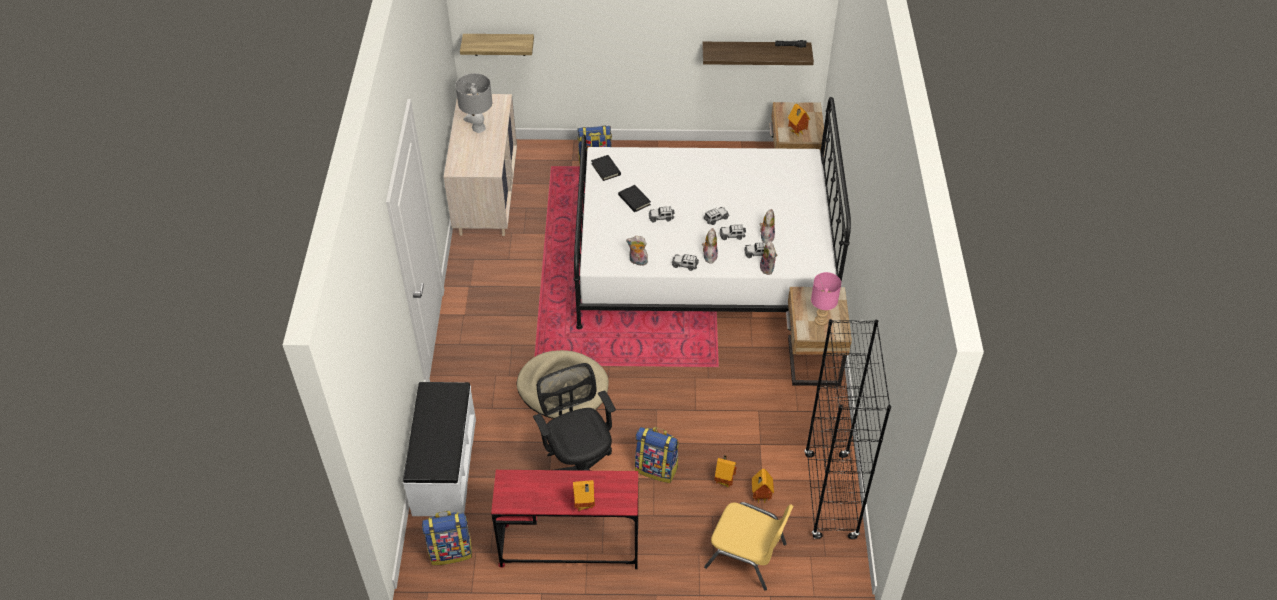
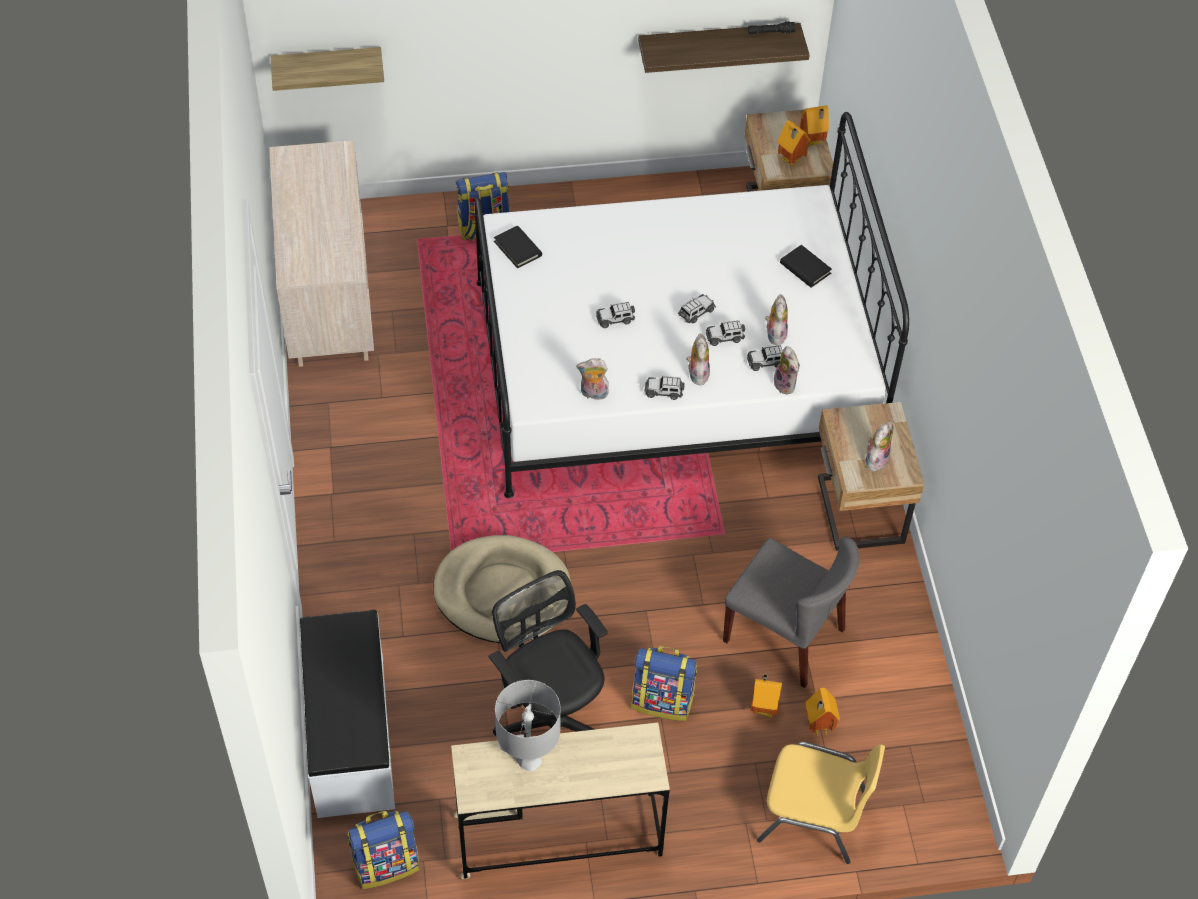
camera: 10 degrees left, 5 degrees up
grey table lamp [456,73,492,133] -> grey table lamp moved to [495,680,561,771]
red desk [491,470,638,569] -> beige desk [451,723,670,879]
toy house [573,480,595,511] -> toy house moved to [800,105,829,147]
black book [618,185,651,212] -> black book moved to [780,245,832,287]
black bookcase [804,319,891,539] -> none
pink table lamp [811,272,841,326] -> plush toy [866,422,893,472]
none -> grey chair [723,537,860,688]

